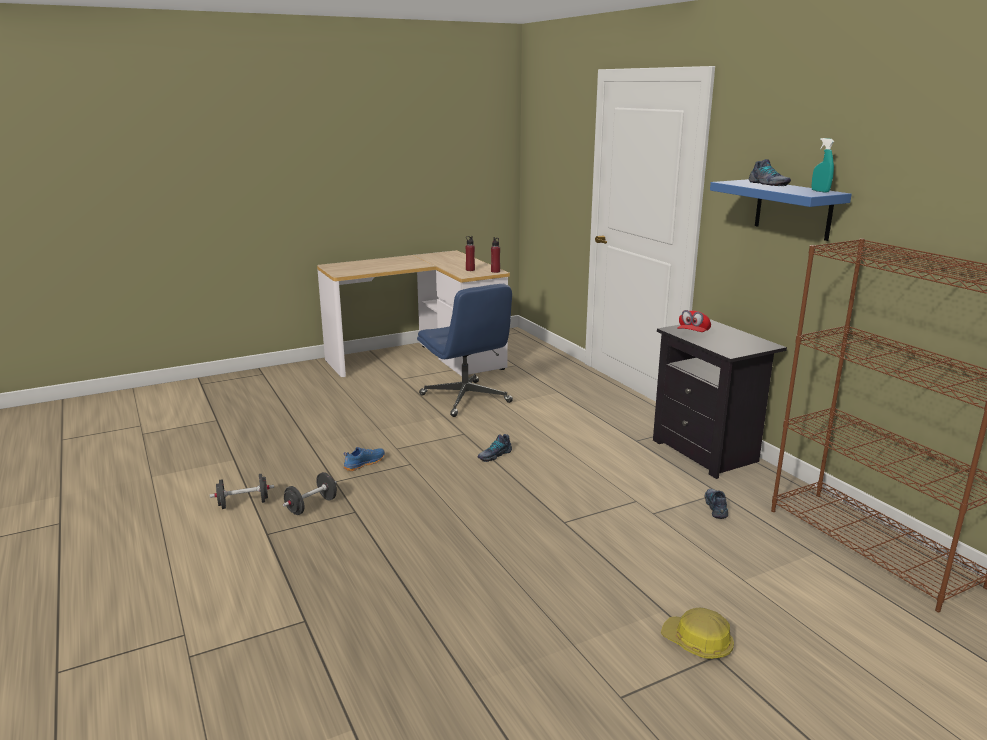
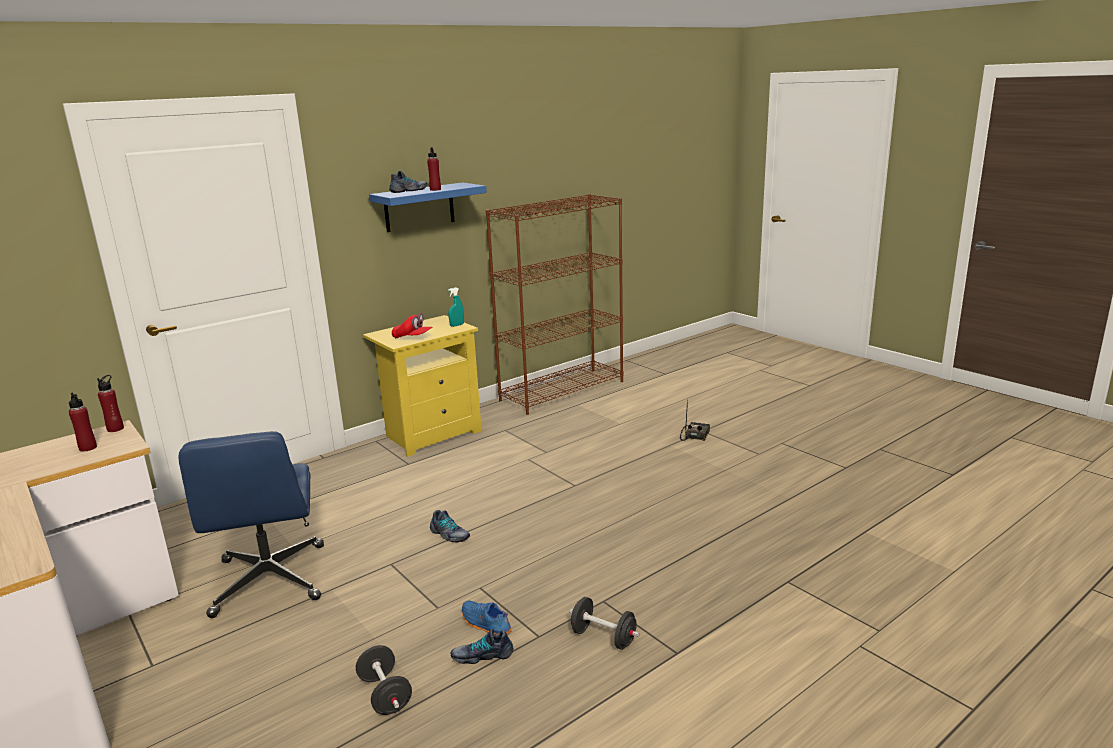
camera: 100 degrees left, 0 degrees up
black dumbbell [210,474,274,509] -> black dumbbell moved to [356,645,412,715]
blue office chair [417,284,513,417] -> blue office chair turned 120 degrees clockwise [178,431,324,618]
black nightstand [653,319,787,479] -> yellow nightstand [363,315,482,457]
hard hat [661,608,734,659] -> radio [680,399,710,441]
shoe [704,489,728,519] -> shoe moved to [451,629,513,664]
turquoise spray bottle [811,138,835,193] -> turquoise spray bottle moved to [448,287,464,327]
none -> red bottle [427,147,441,191]

